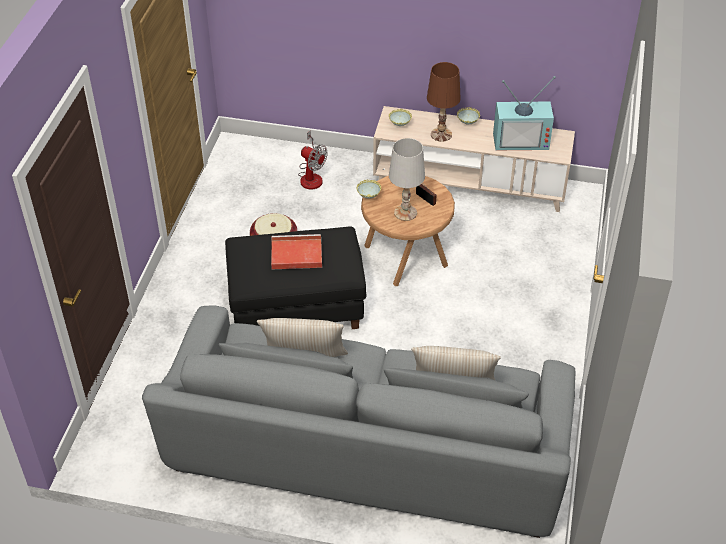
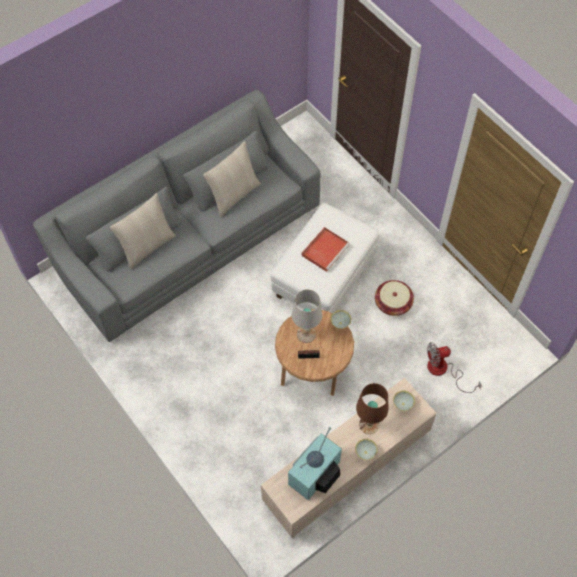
camera: 130 degrees right, 15 degrees up
black ottoman [225,226,367,329] -> white ottoman [270,203,379,313]

